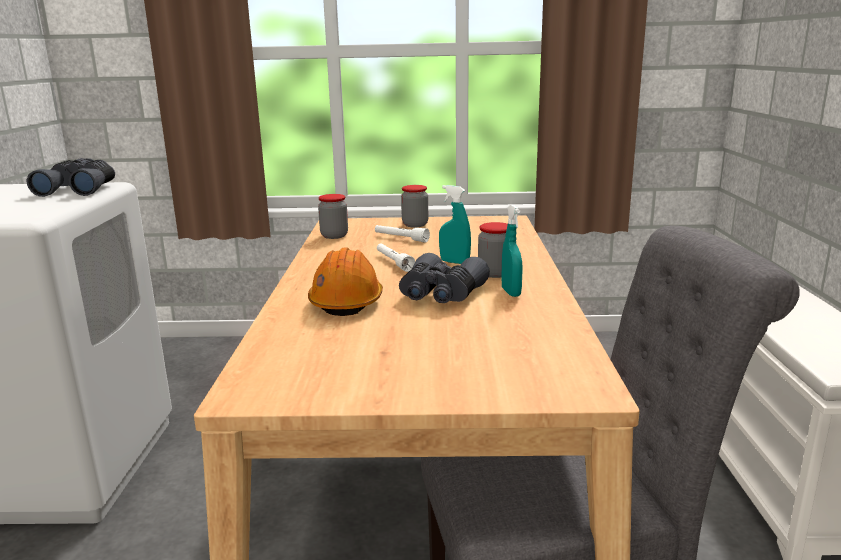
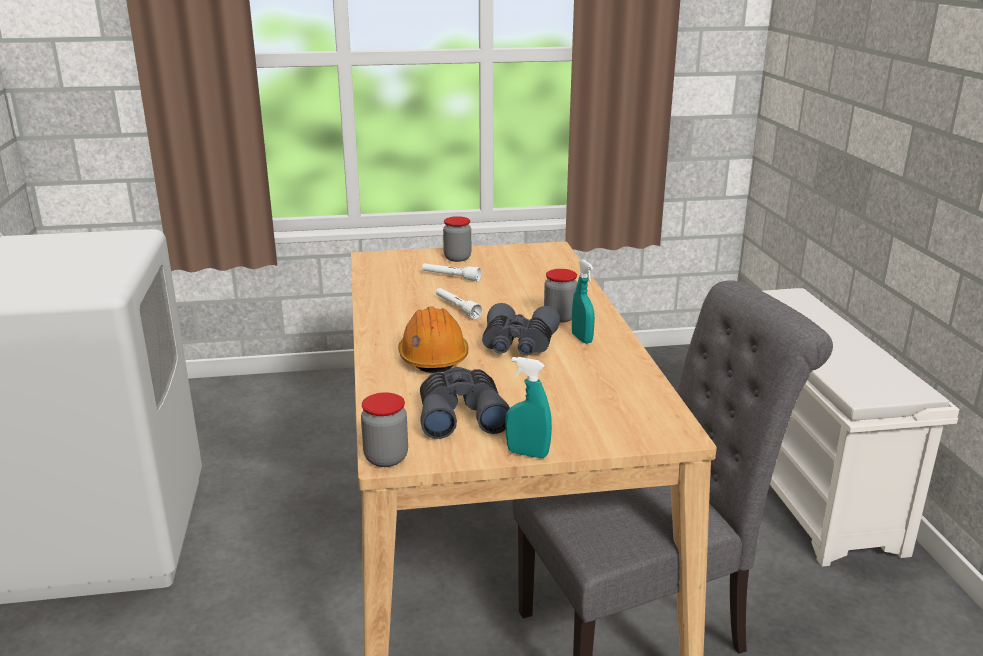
camera: 10 degrees left, 5 degrees up
grey binoculars [27,158,115,197] -> grey binoculars moved to [420,367,510,439]
jar [318,194,348,239] -> jar moved to [361,392,408,467]
turquoise spray bottle [439,185,471,264] -> turquoise spray bottle moved to [505,357,552,458]

